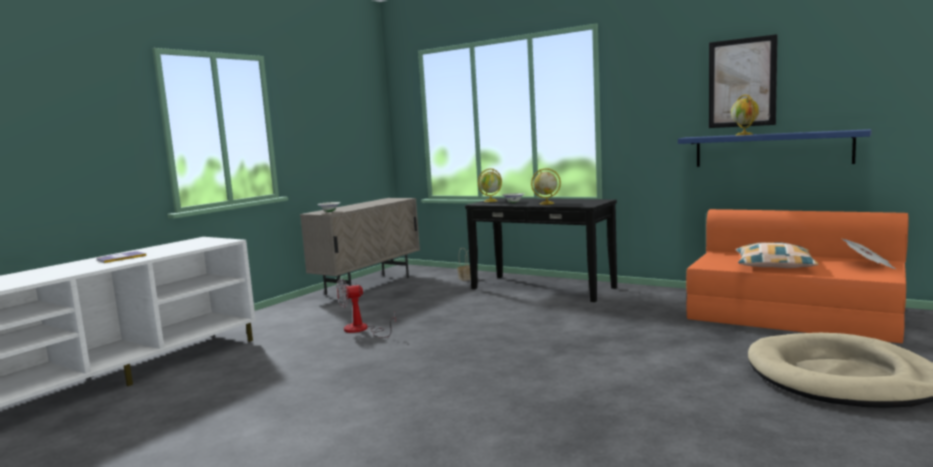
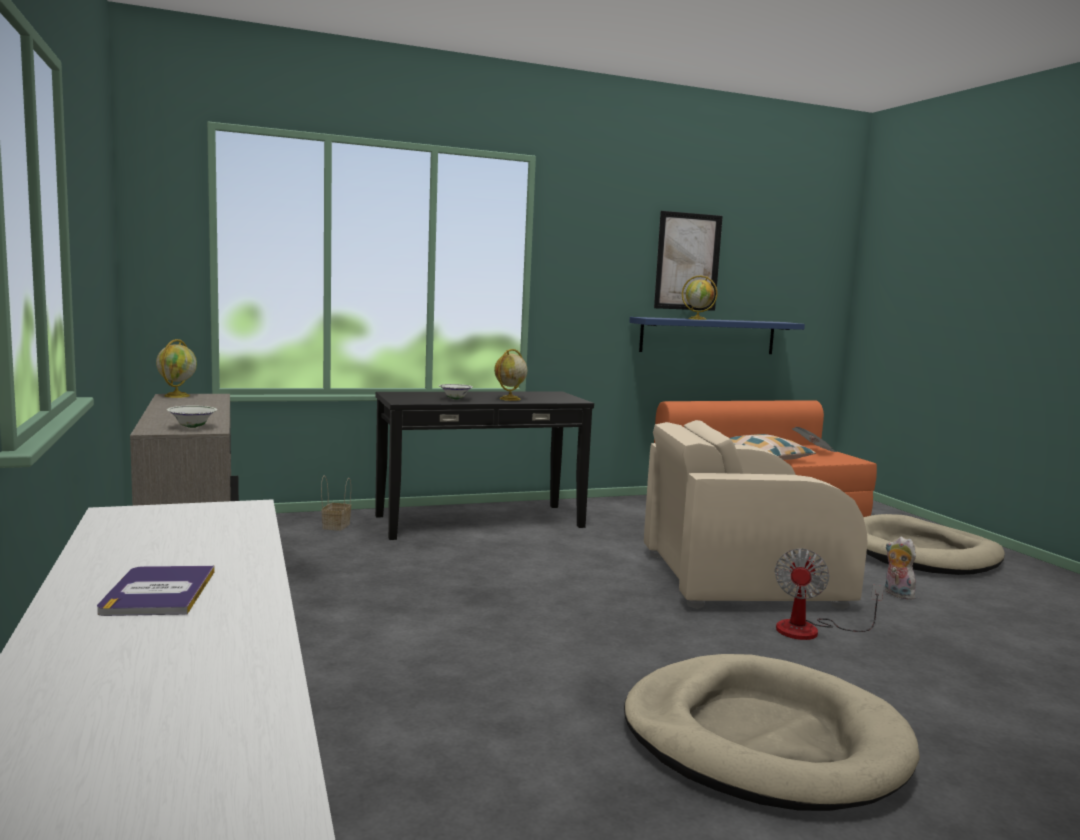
camera: 55 degrees left, 0 degrees up
fan [337,278,396,338] -> fan moved to [775,548,884,640]
globe [478,169,502,202] -> globe moved to [156,339,197,398]
none -> beige dog bed [624,654,920,811]
none -> beige armchair [644,420,868,609]
none -> plush toy [885,537,916,600]

